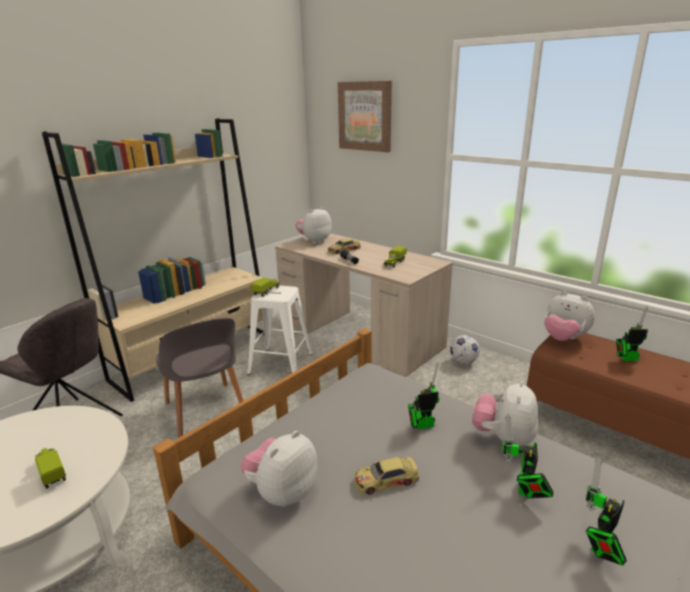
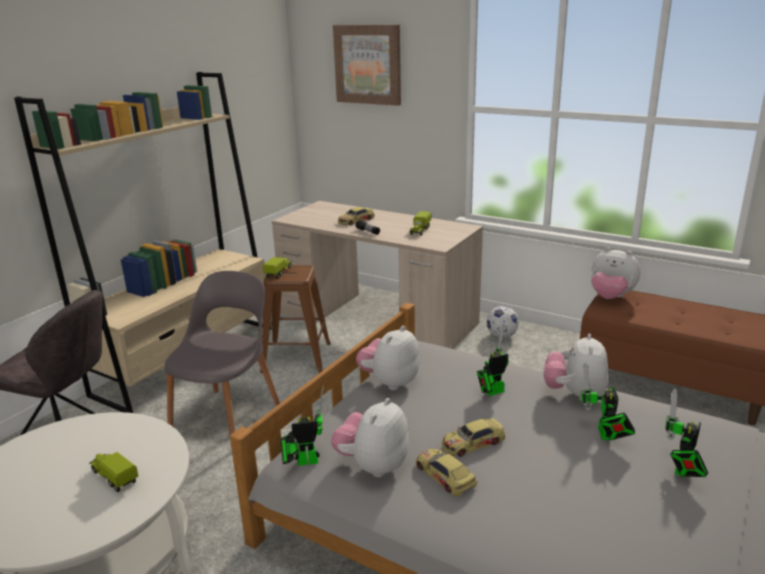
camera: 10 degrees left, 0 degrees up
grey chair [156,318,244,438] -> grey chair turned 120 degrees counterclockwise [165,271,280,435]
white stool [247,285,313,375] -> brown stool [260,265,331,373]
plush toy [295,207,332,244] -> plush toy moved to [356,326,420,390]
toy robot [616,306,648,361] -> toy robot moved to [280,385,324,466]
none -> toy car [416,449,477,497]

